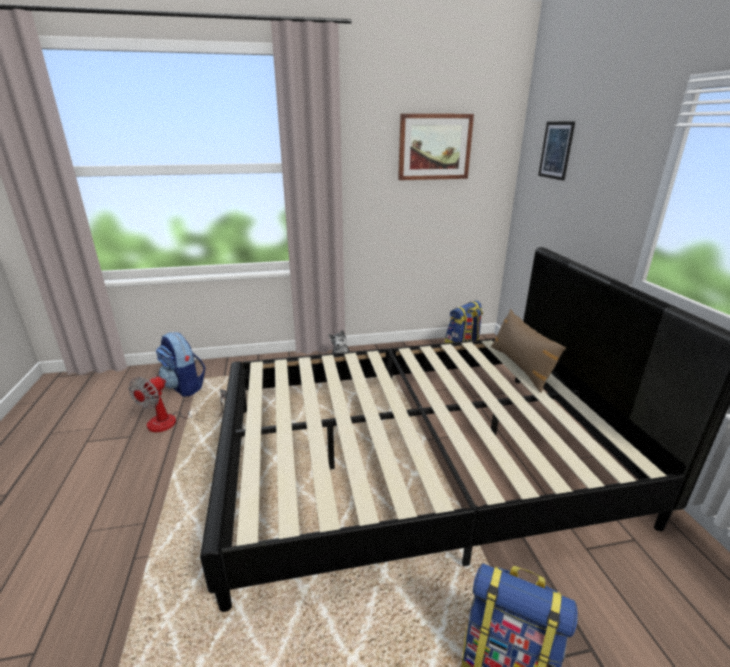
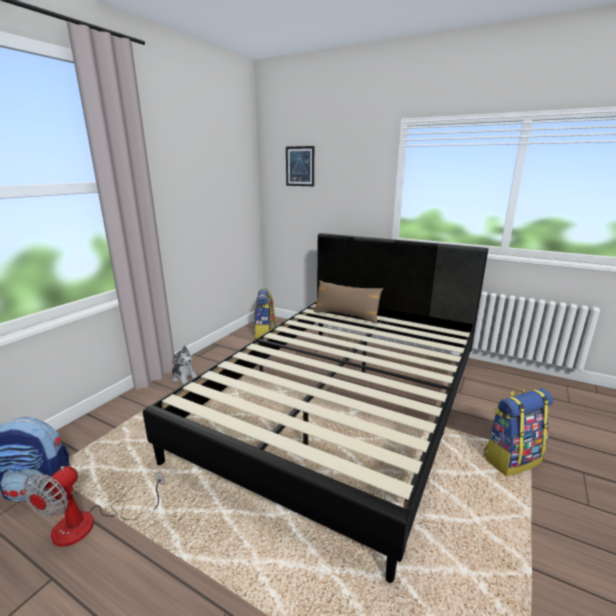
camera: 50 degrees left, 5 degrees down
fan [128,375,226,432] -> fan turned 45 degrees clockwise [22,466,165,547]
picture [398,114,474,180] -> none

